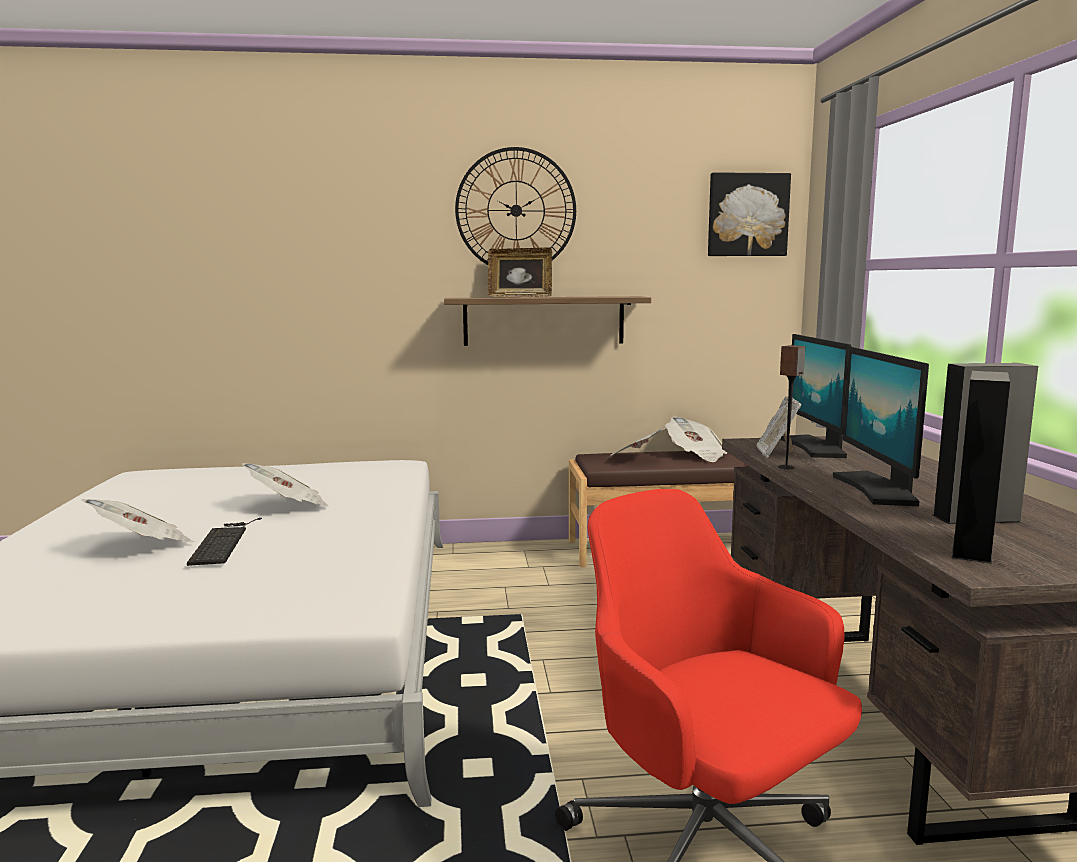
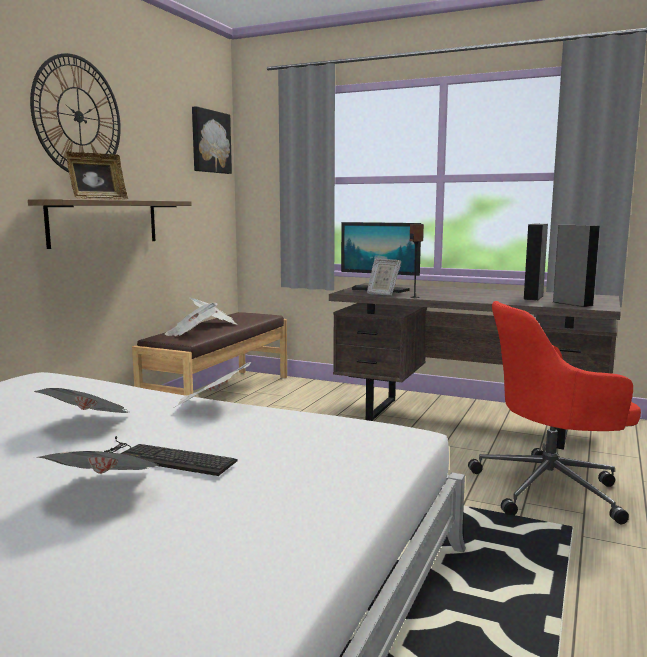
camera: 60 degrees left, 0 degrees up
monitor [833,347,929,506] -> none
none -> newspaper [177,362,251,406]

